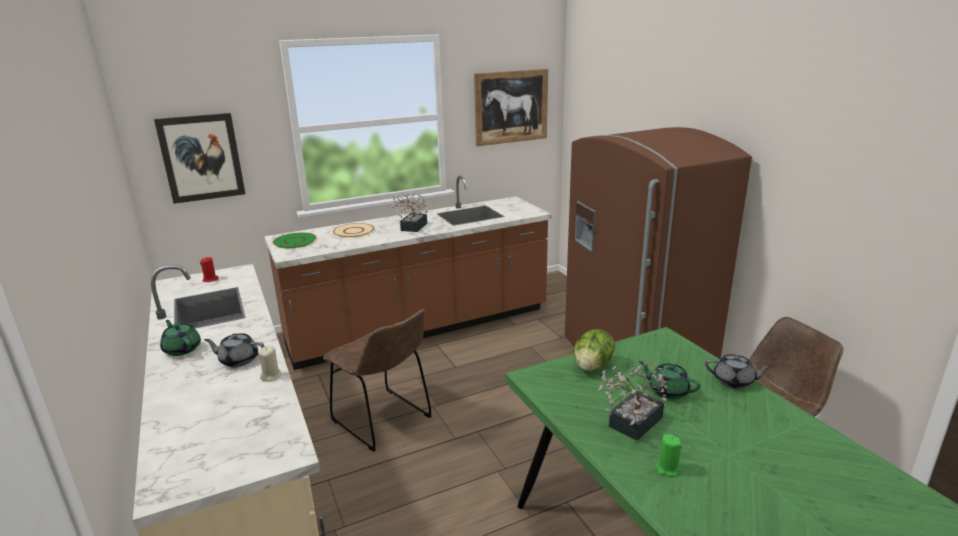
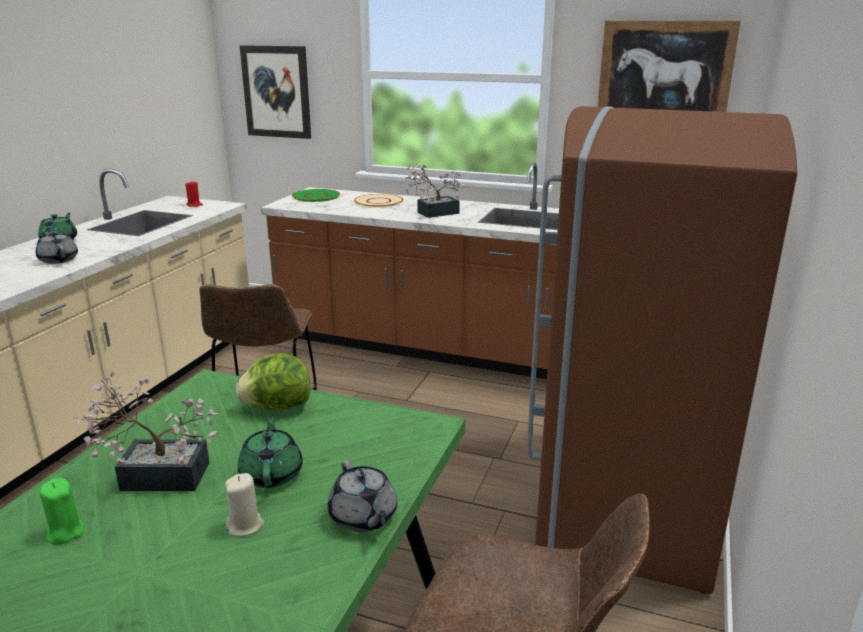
camera: 45 degrees right, 0 degrees up
beige candle [258,346,281,381] -> beige candle moved to [225,473,264,536]

